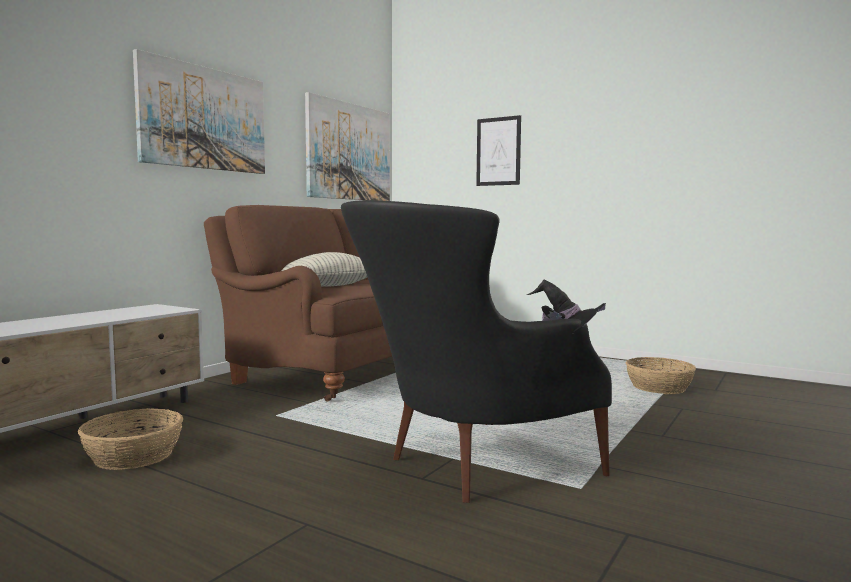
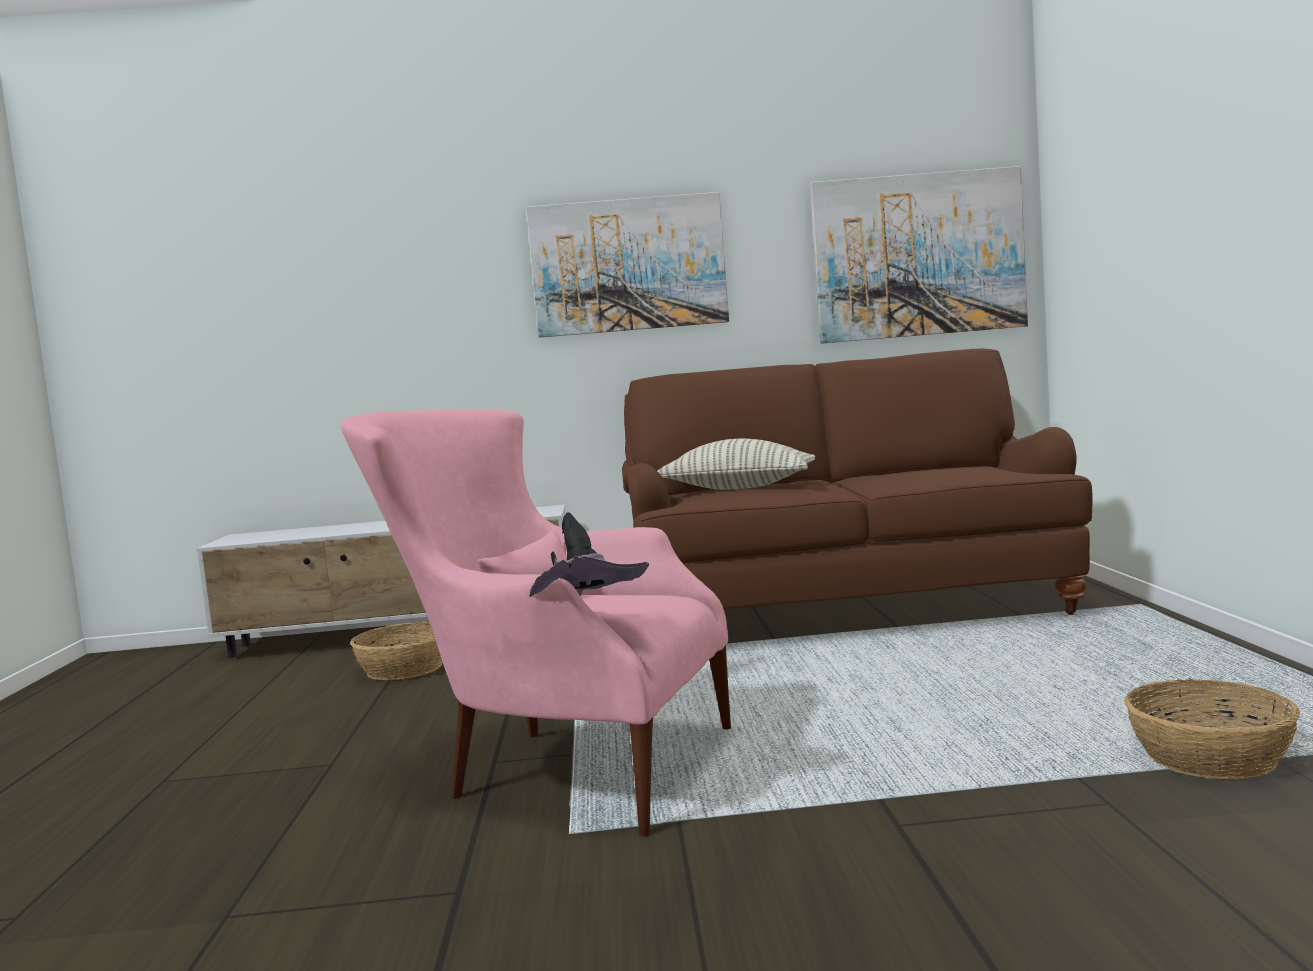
camera: 55 degrees right, 0 degrees up
black armchair [341,200,612,503] -> pink armchair [341,410,731,837]
picture [476,115,521,186] -> none

